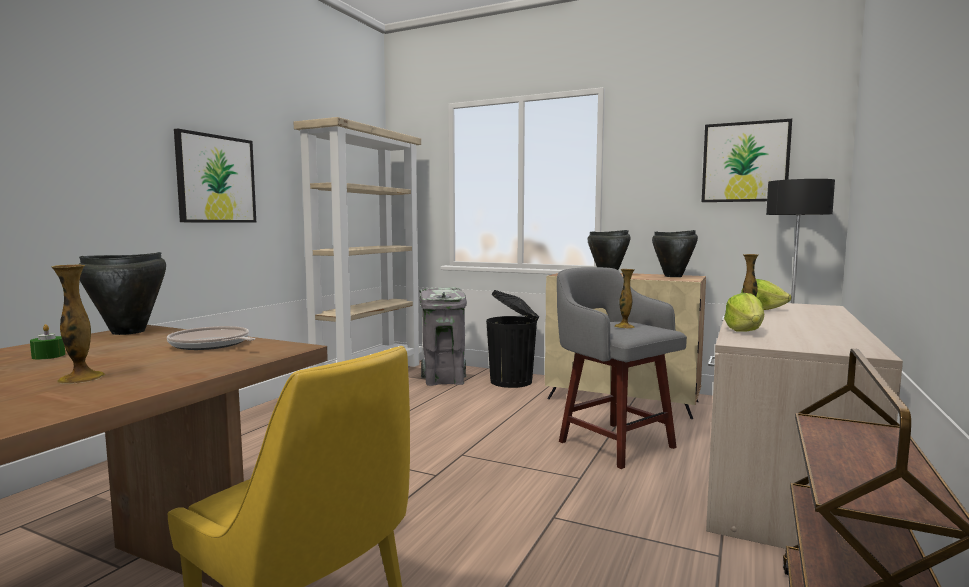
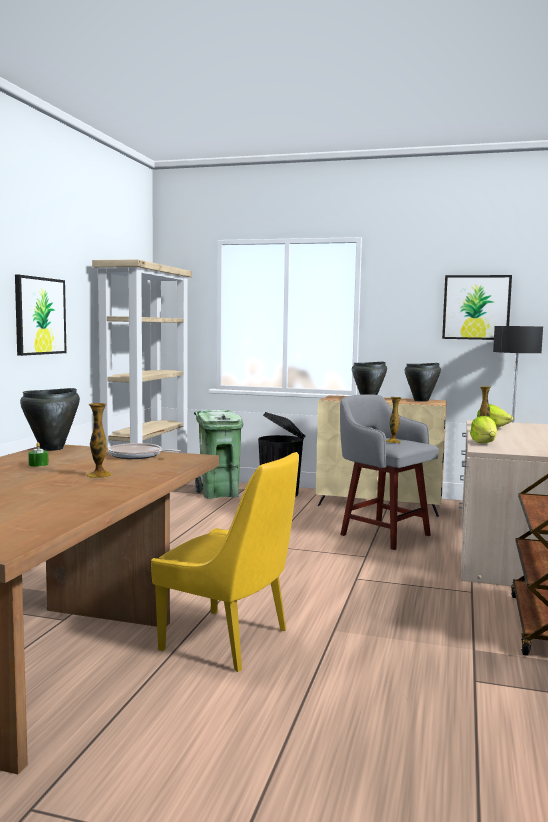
camera: 10 degrees left, 0 degrees up
grey trash can [419,288,467,386] -> green trash can [194,410,243,499]

